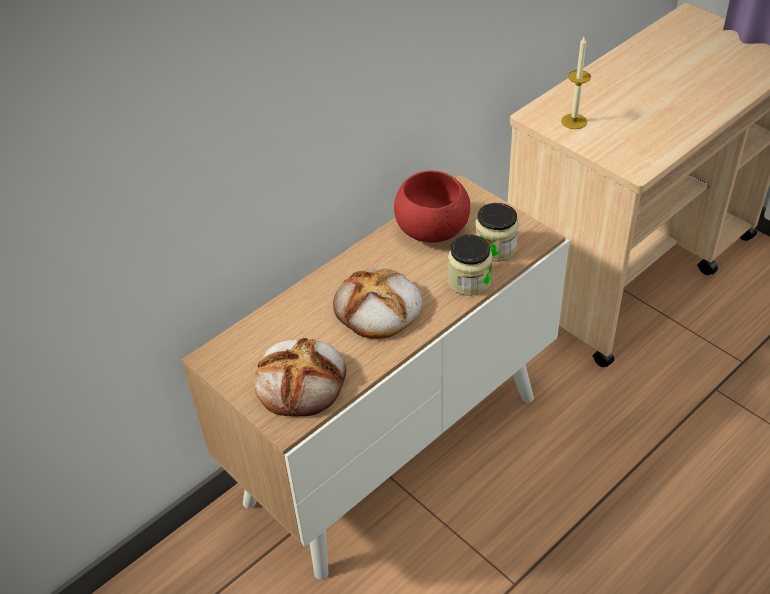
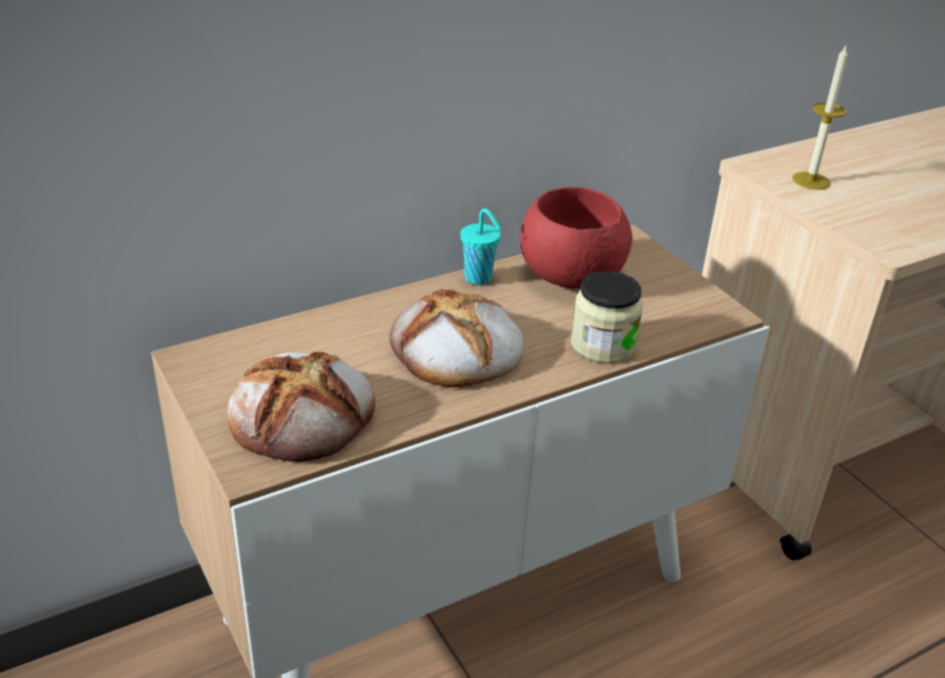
camera: 10 degrees right, 10 degrees down
jar [475,203,518,262] -> none
none -> turquoise cup [460,208,501,285]

